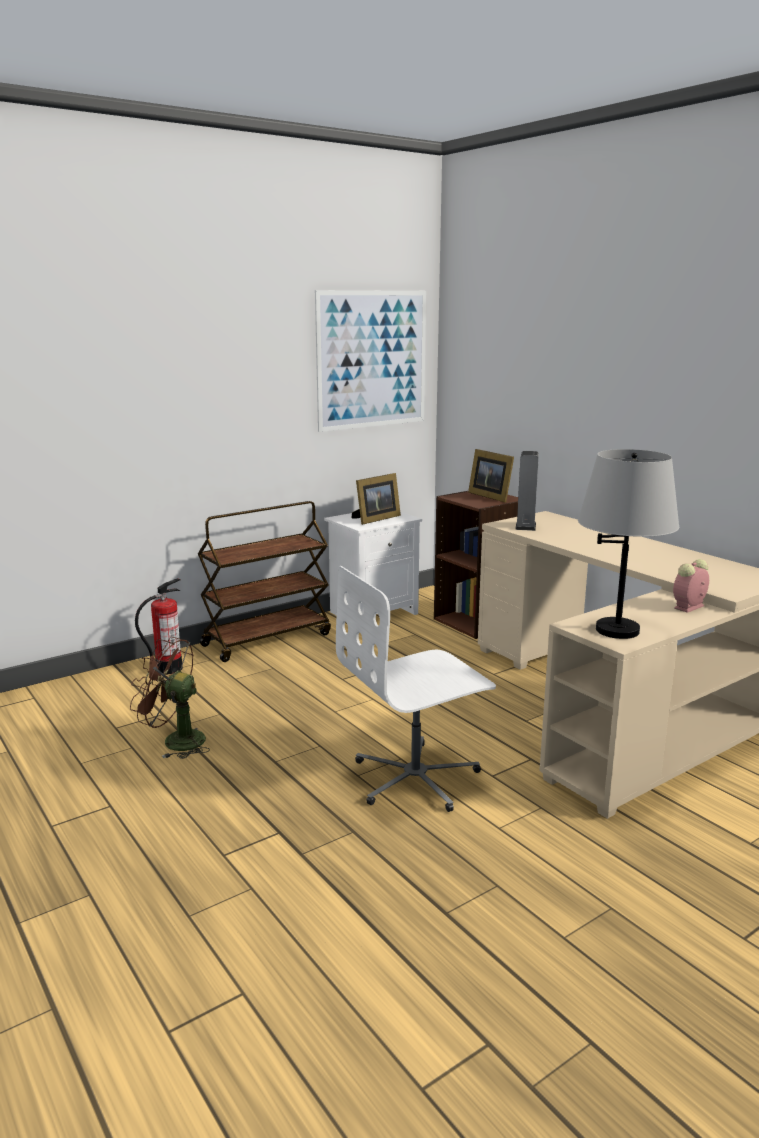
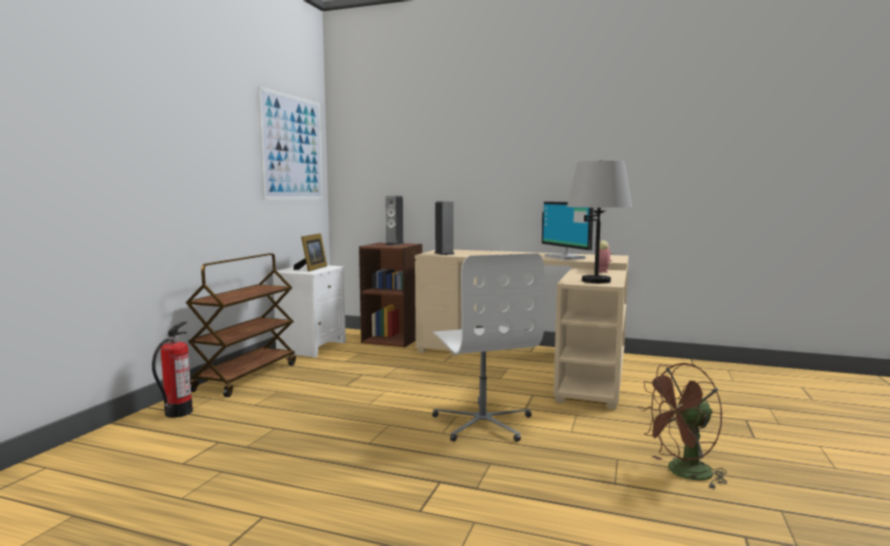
camera: 35 degrees left, 10 degrees down
brown fan [130,637,210,759] -> brown fan moved to [639,363,727,488]
white office chair [336,566,496,812] -> white office chair turned 45 degrees counterclockwise [432,253,544,442]
picture frame [468,449,514,503] -> speaker [385,196,405,245]
none -> monitor [542,201,596,260]

